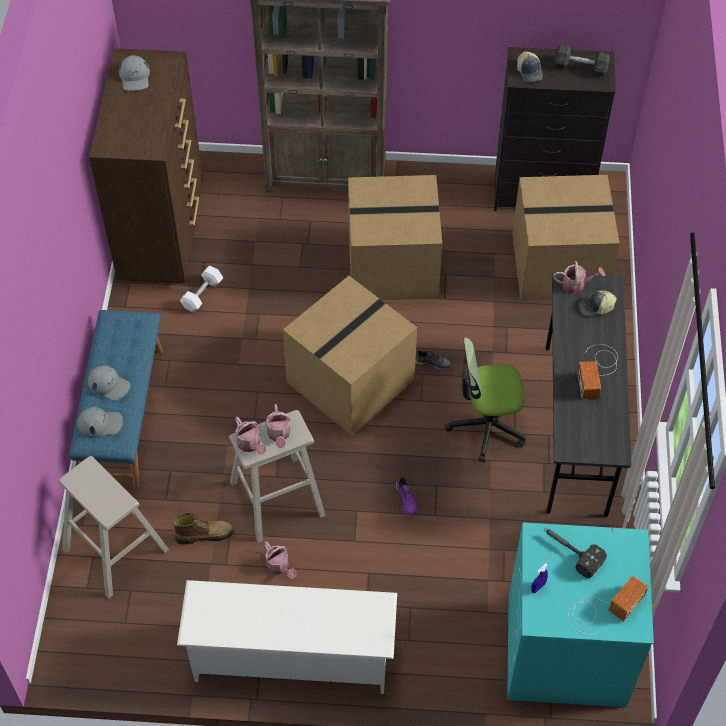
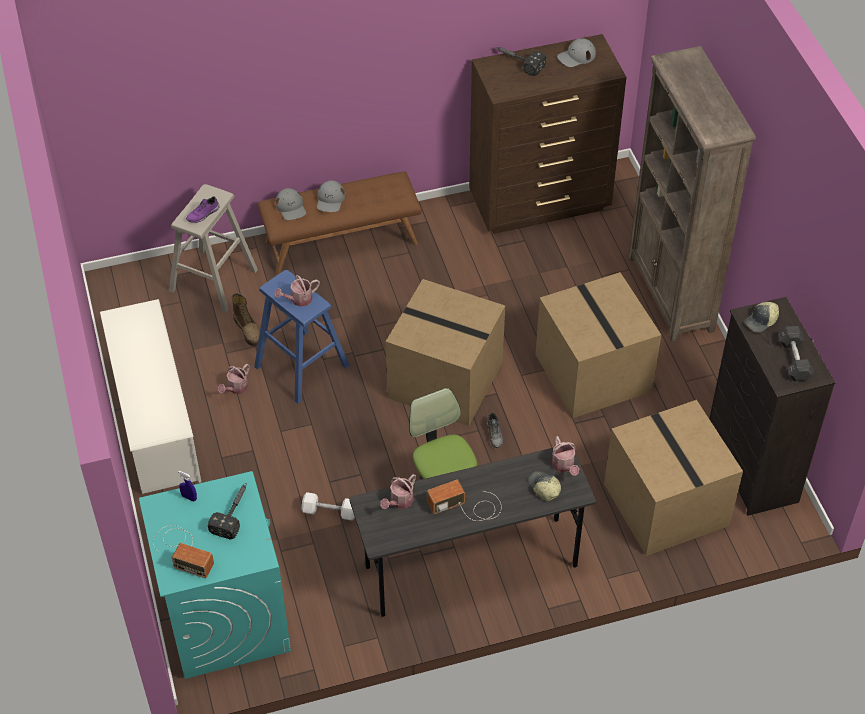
camera: 70 degrees right, 5 degrees down
blue bench [69,310,163,488] -> brown bench [258,171,421,275]
white dumbbell [180,266,223,312] -> white dumbbell moved to [302,492,355,521]
beige stool [229,410,326,542] -> blue stool [254,270,349,404]
watering can [235,417,266,455] -> watering can moved to [380,474,416,509]
purple shoe [396,477,417,515] -> purple shoe moved to [186,196,220,223]
none -> hammer [496,47,546,76]

